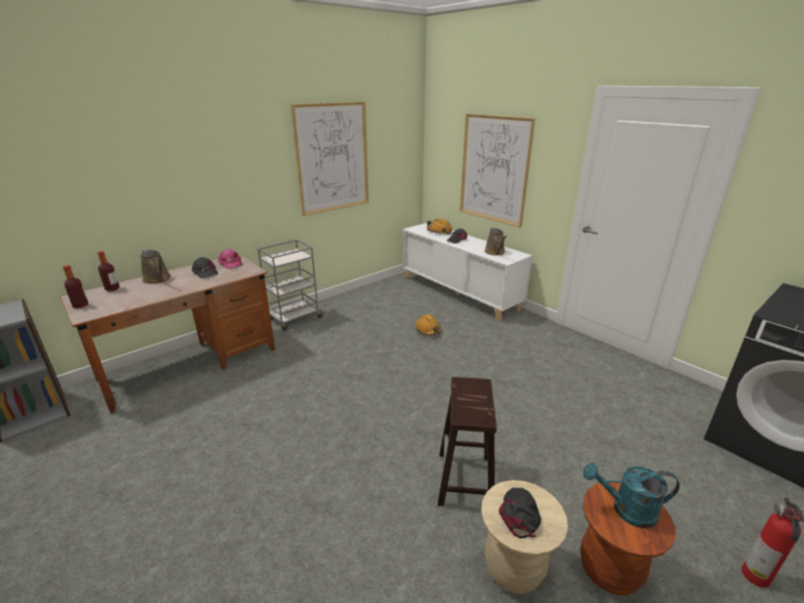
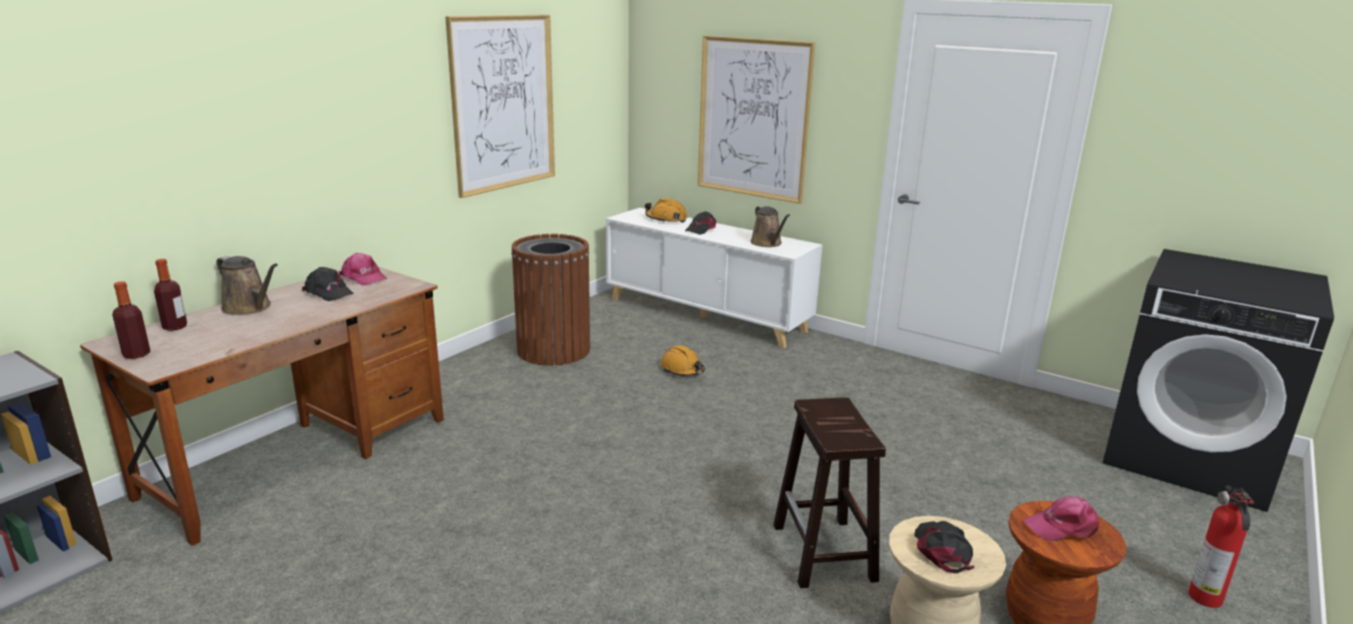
camera: 15 degrees left, 5 degrees down
grey cart [258,239,323,331] -> none
turquoise watering can [583,463,680,528] -> pink cap [1024,497,1099,541]
none -> brown trash can [511,234,590,366]

